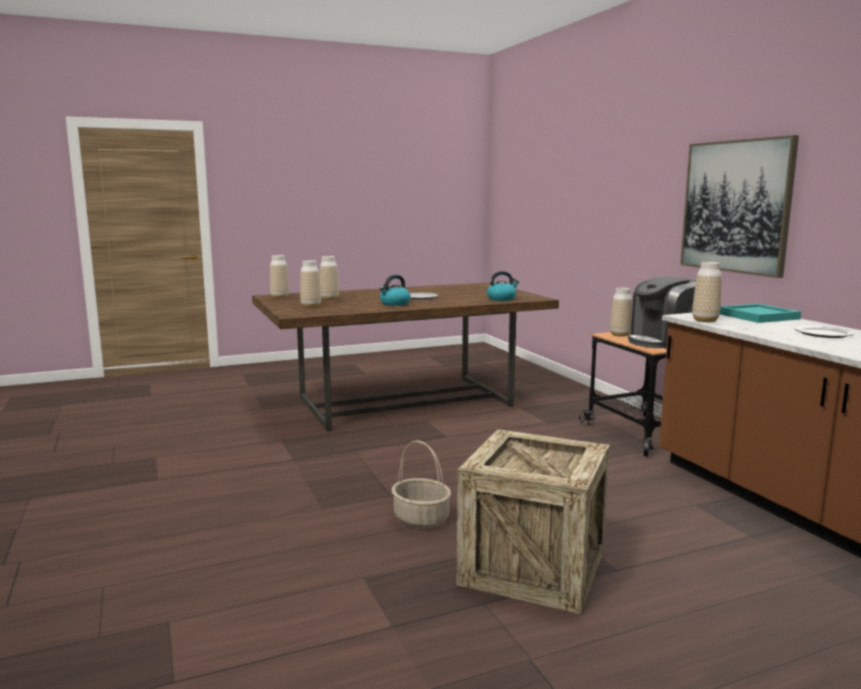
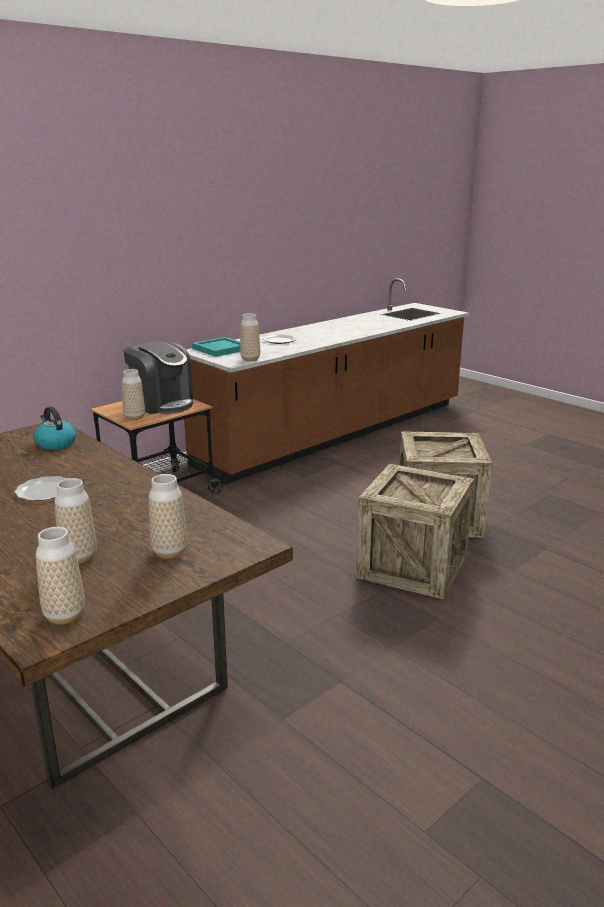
camera: 110 degrees left, 10 degrees up
kettle [379,275,411,306] -> none
basket [392,441,451,529] -> crate [356,464,474,600]
picture [680,135,799,278] -> none

